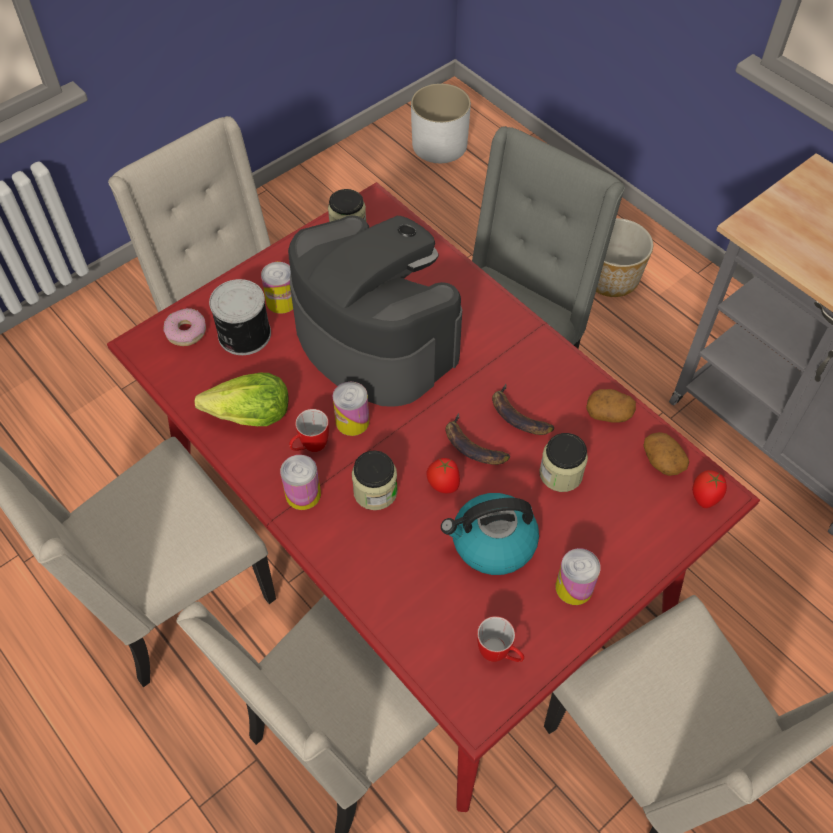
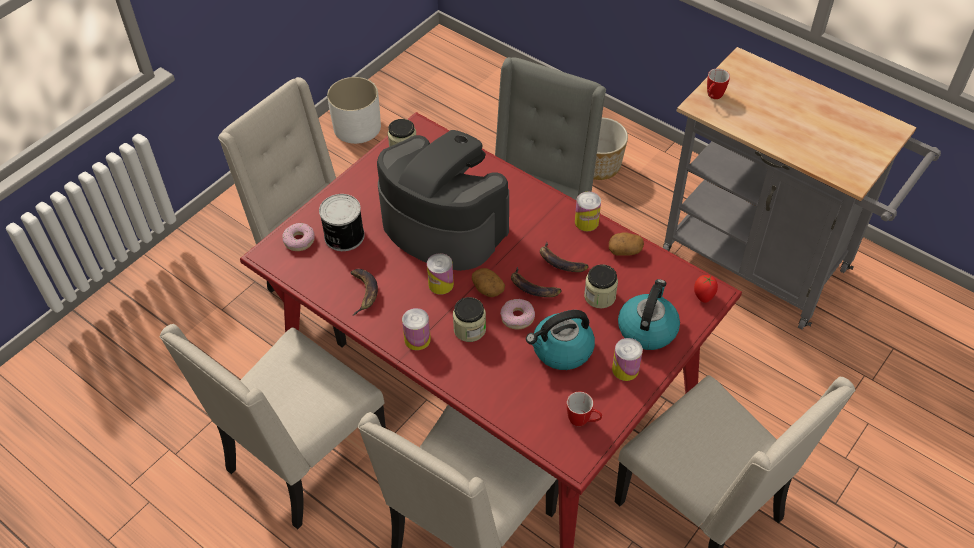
camera: 10 degrees left, 5 degrees down
lettuce [194,373,288,426] -> banana [351,269,378,315]
can [261,262,293,314] -> can moved to [575,191,601,231]
mug [289,409,329,452] -> mug moved to [707,68,730,99]
white planter [411,83,471,163] -> white planter moved to [327,77,381,144]
tomato [426,458,460,493] -> donut [500,299,535,330]
potato [643,432,689,476] -> potato moved to [472,268,505,297]
none -> kettle [618,279,680,350]

